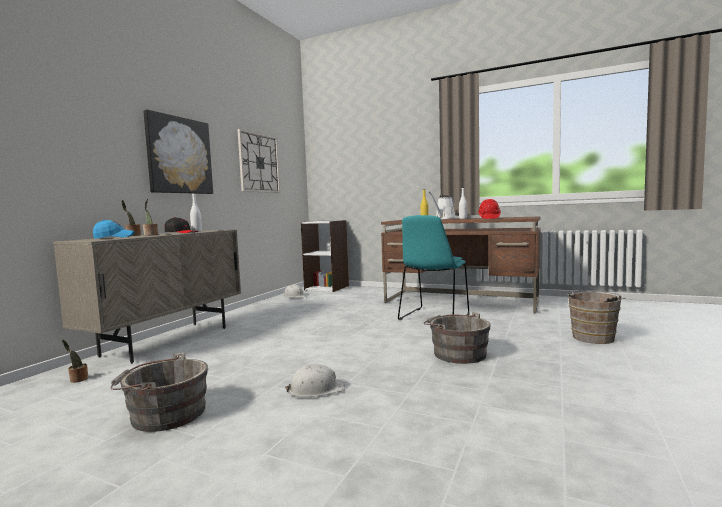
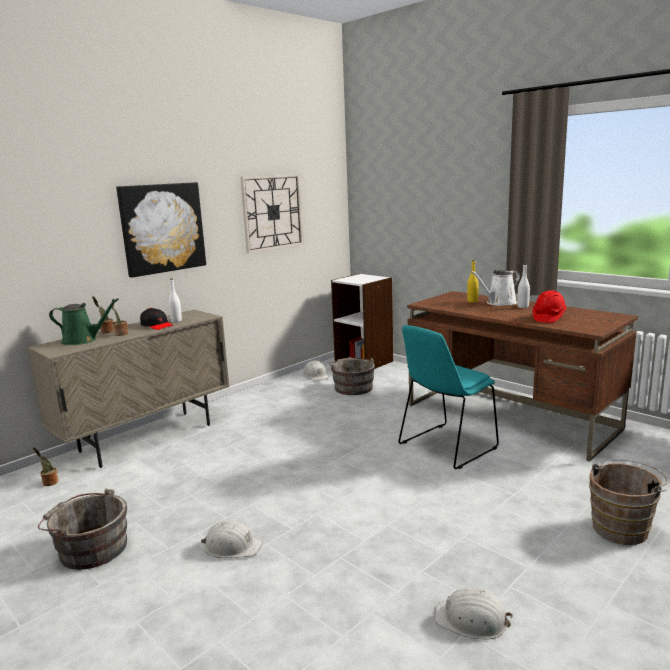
camera: 20 degrees right, 10 degrees up
blue cap [93,220,135,239] -> green watering can [49,298,119,345]
grey bucket [423,312,491,364] -> grey bucket moved to [329,357,375,395]
none -> white hard hat [434,587,513,640]

